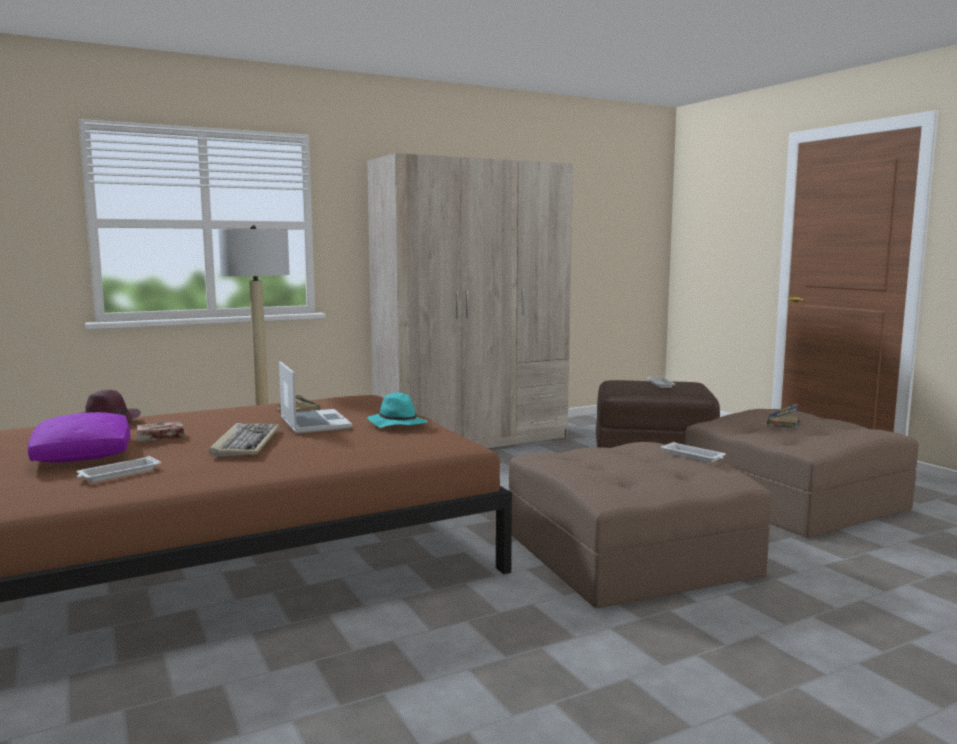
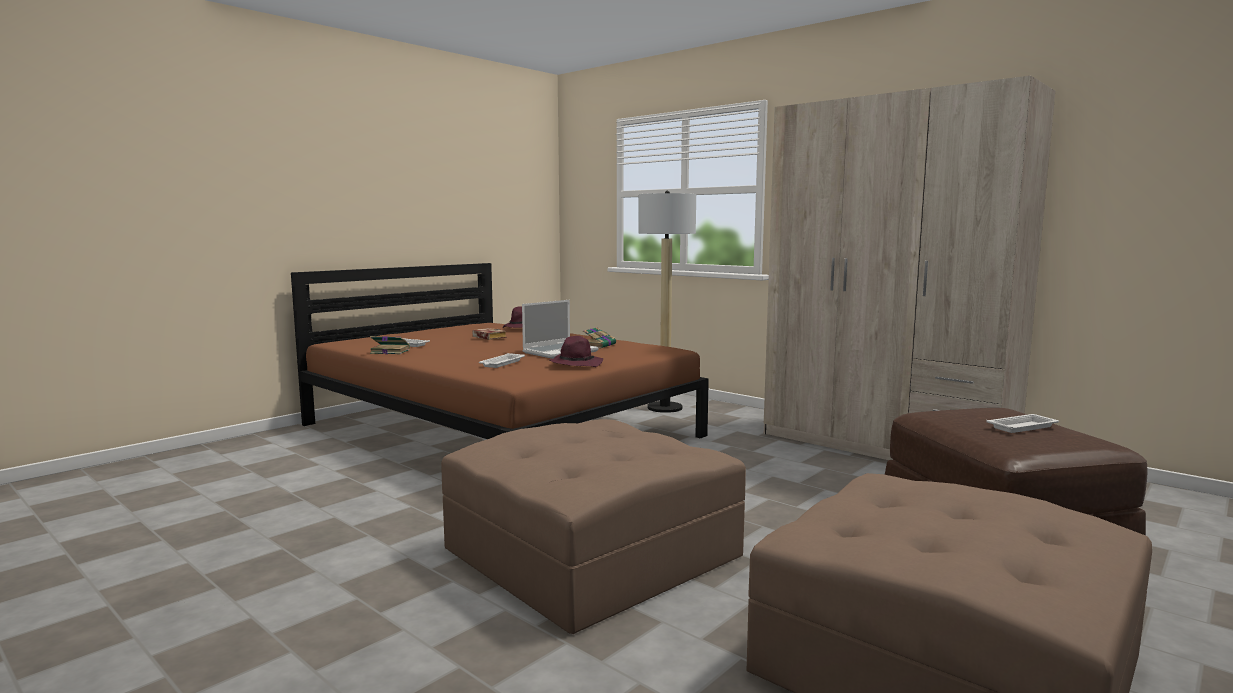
camera: 70 degrees right, 0 degrees up
purple pillow [27,412,130,463] -> none
keyboard [209,423,280,457] -> none
turquoise hat [367,392,428,428] -> purple hat [549,336,603,367]
white tray [661,442,726,463] -> white tray moved to [479,353,525,368]
book [767,403,800,429] -> book moved to [370,336,410,354]

